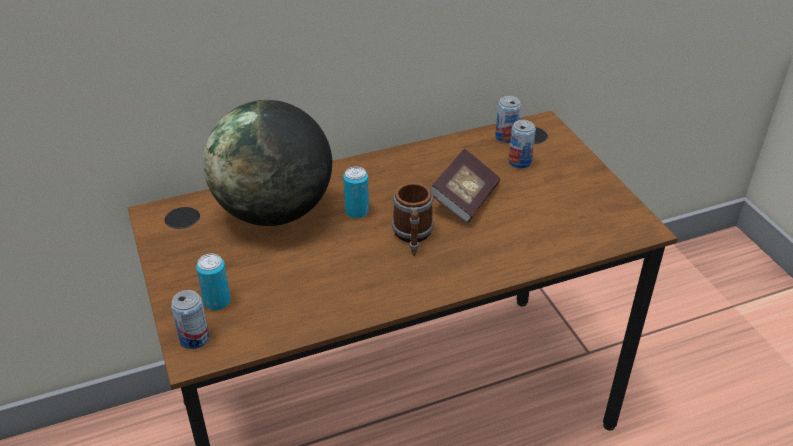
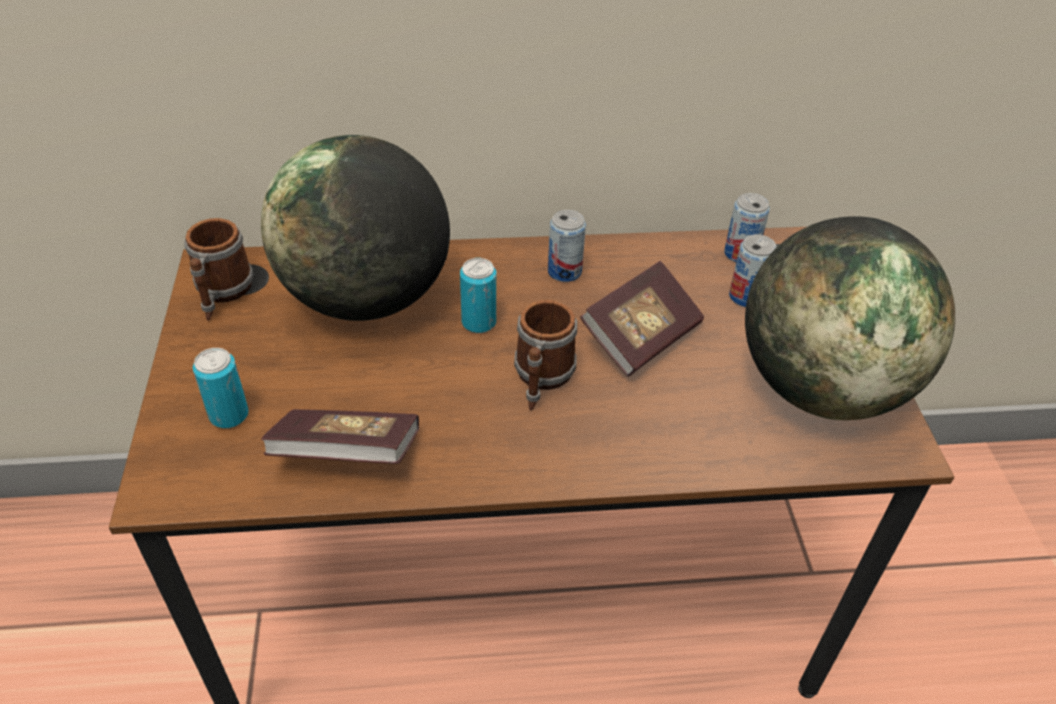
camera: 15 degrees right, 5 degrees up
can [171,290,209,349] -> can moved to [548,210,586,282]
none -> mug [184,218,254,321]
none -> book [261,409,419,464]
none -> globe [745,216,955,420]

